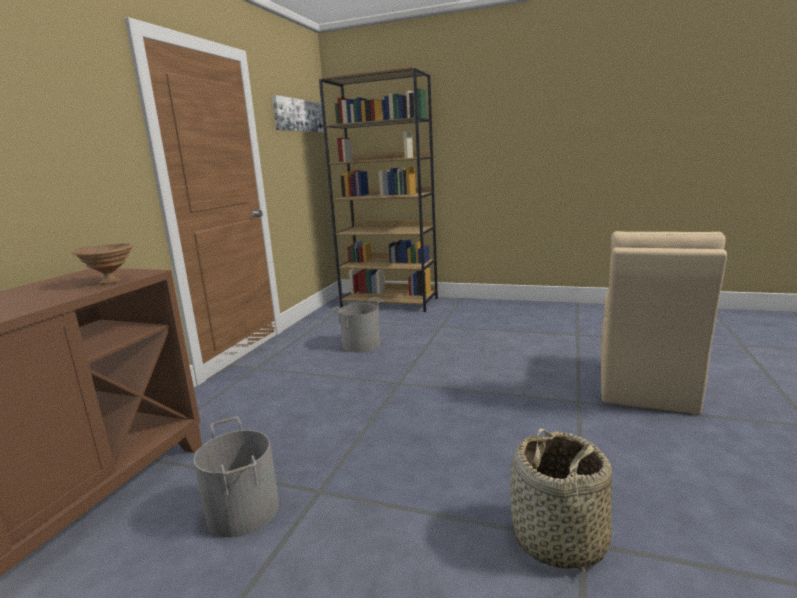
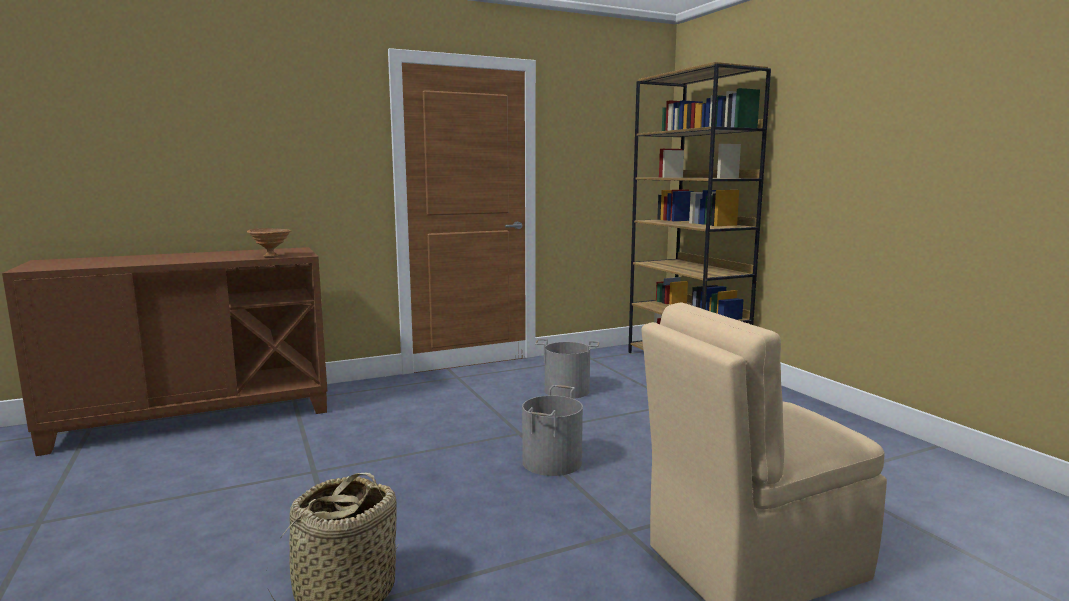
camera: 45 degrees right, 5 degrees down
grey bucket [194,417,279,537] -> grey bucket moved to [522,385,583,476]
picture [272,95,324,132] -> none

